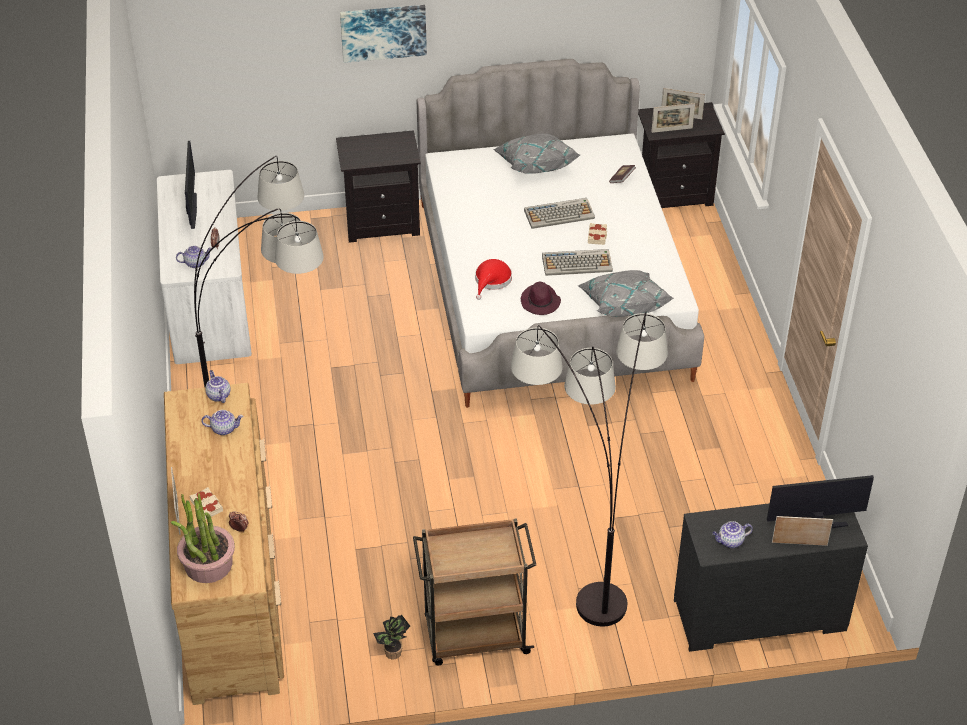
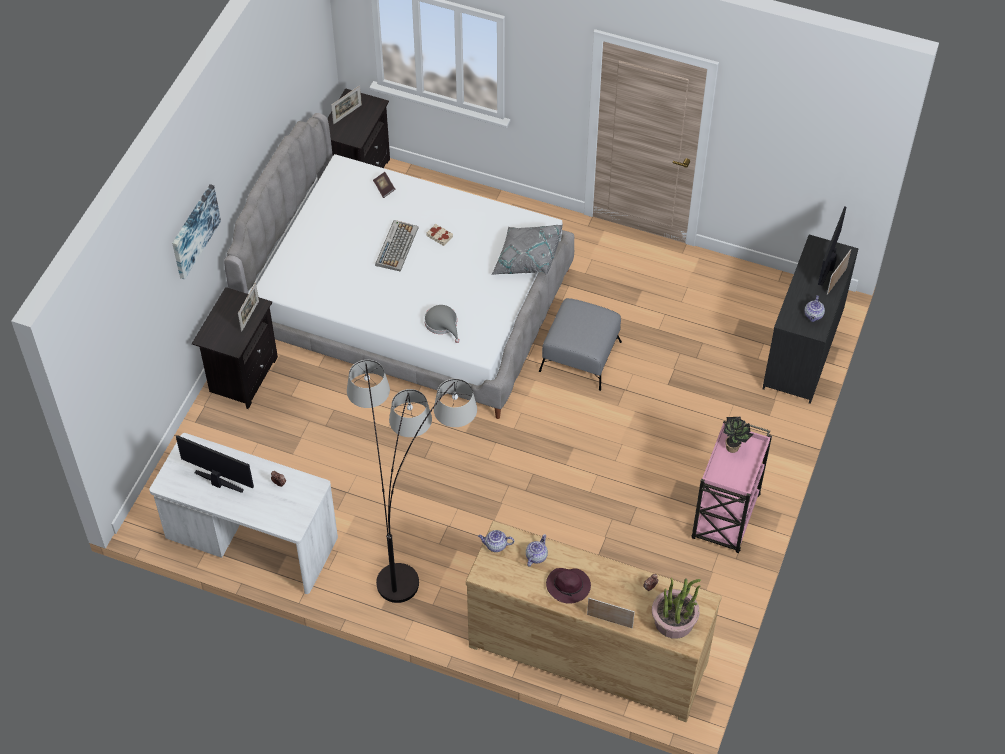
camera: 60 degrees left, 10 degrees up
teapot [176,246,212,268] -> none
beige book [190,487,223,520] -> none
potted plant [373,615,410,660] -> potted plant moved to [723,417,753,453]
brown cart [413,518,536,666] -> pink cart [692,421,772,553]
red hat [475,259,512,300] -> grey hat [424,305,460,343]
grey pillow [493,133,580,174] -> none
floor lamp [511,311,668,627] -> none
purple hat [521,282,561,315] -> purple hat moved to [546,568,591,604]
keyboard [542,249,613,276] -> none
picture frame [651,103,695,133] -> picture frame moved to [238,283,259,332]
none -> grey ottoman [539,298,622,391]

